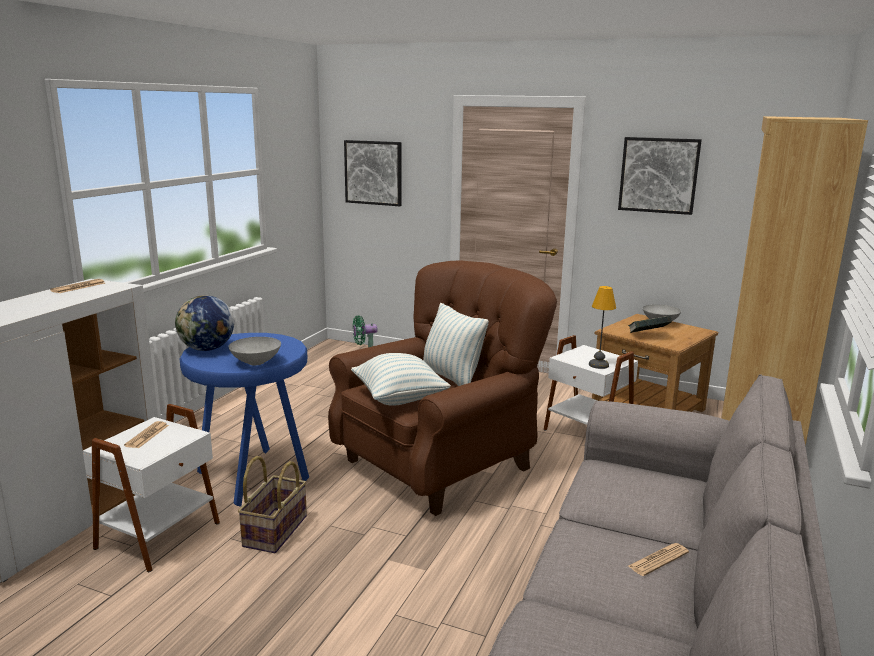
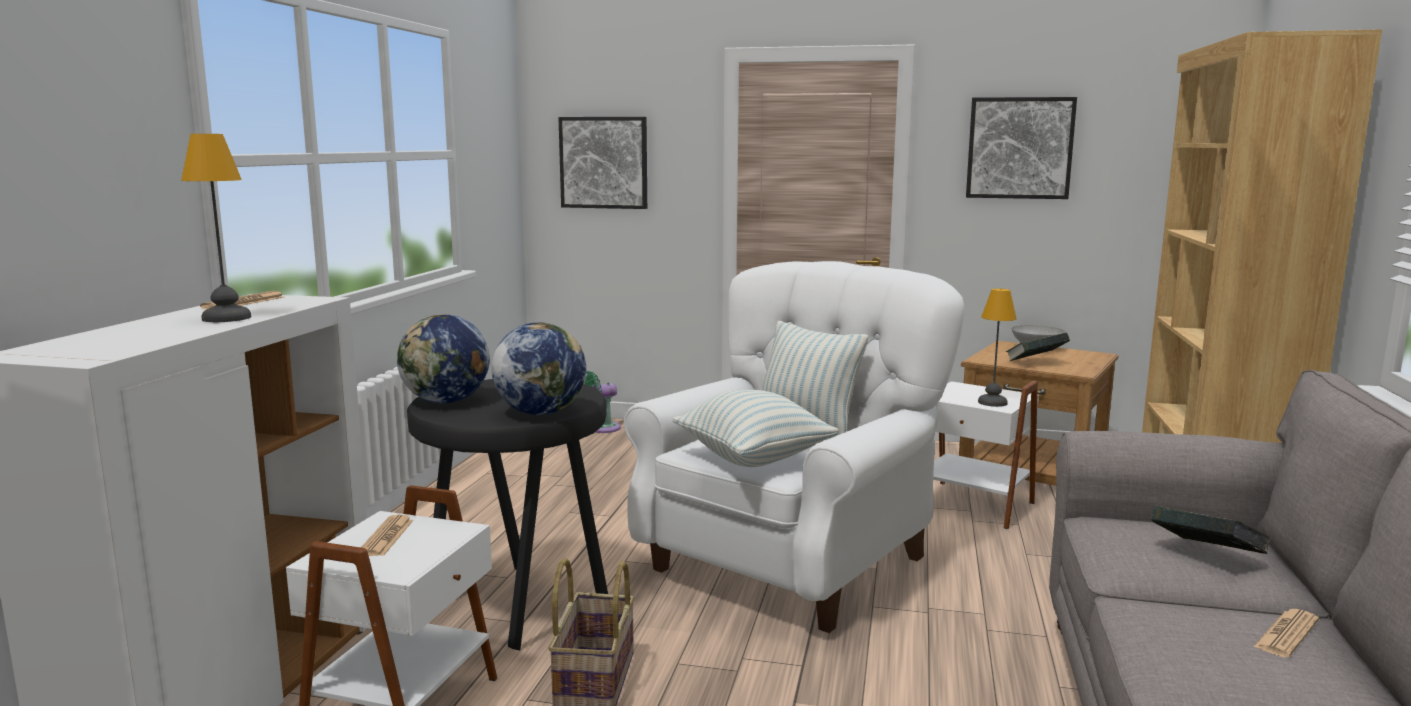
camera: 10 degrees left, 5 degrees down
blue stool [179,333,309,507] -> black stool [407,379,608,651]
grey bowl [229,337,281,366] -> globe [491,323,586,415]
brown armchair [328,261,557,516] -> white armchair [624,261,965,633]
none -> table lamp [181,134,251,322]
none -> book [1151,506,1271,554]

